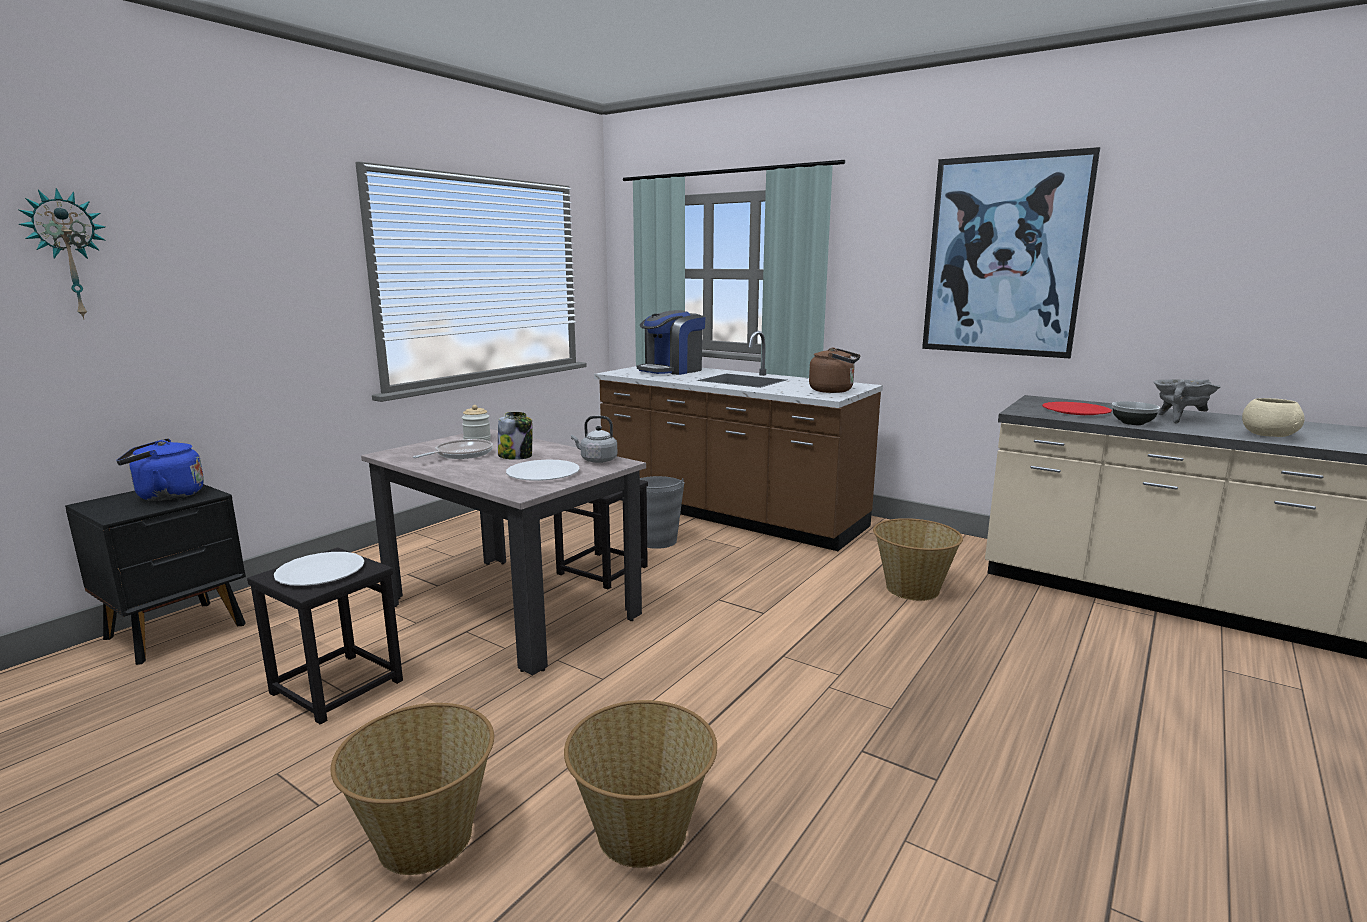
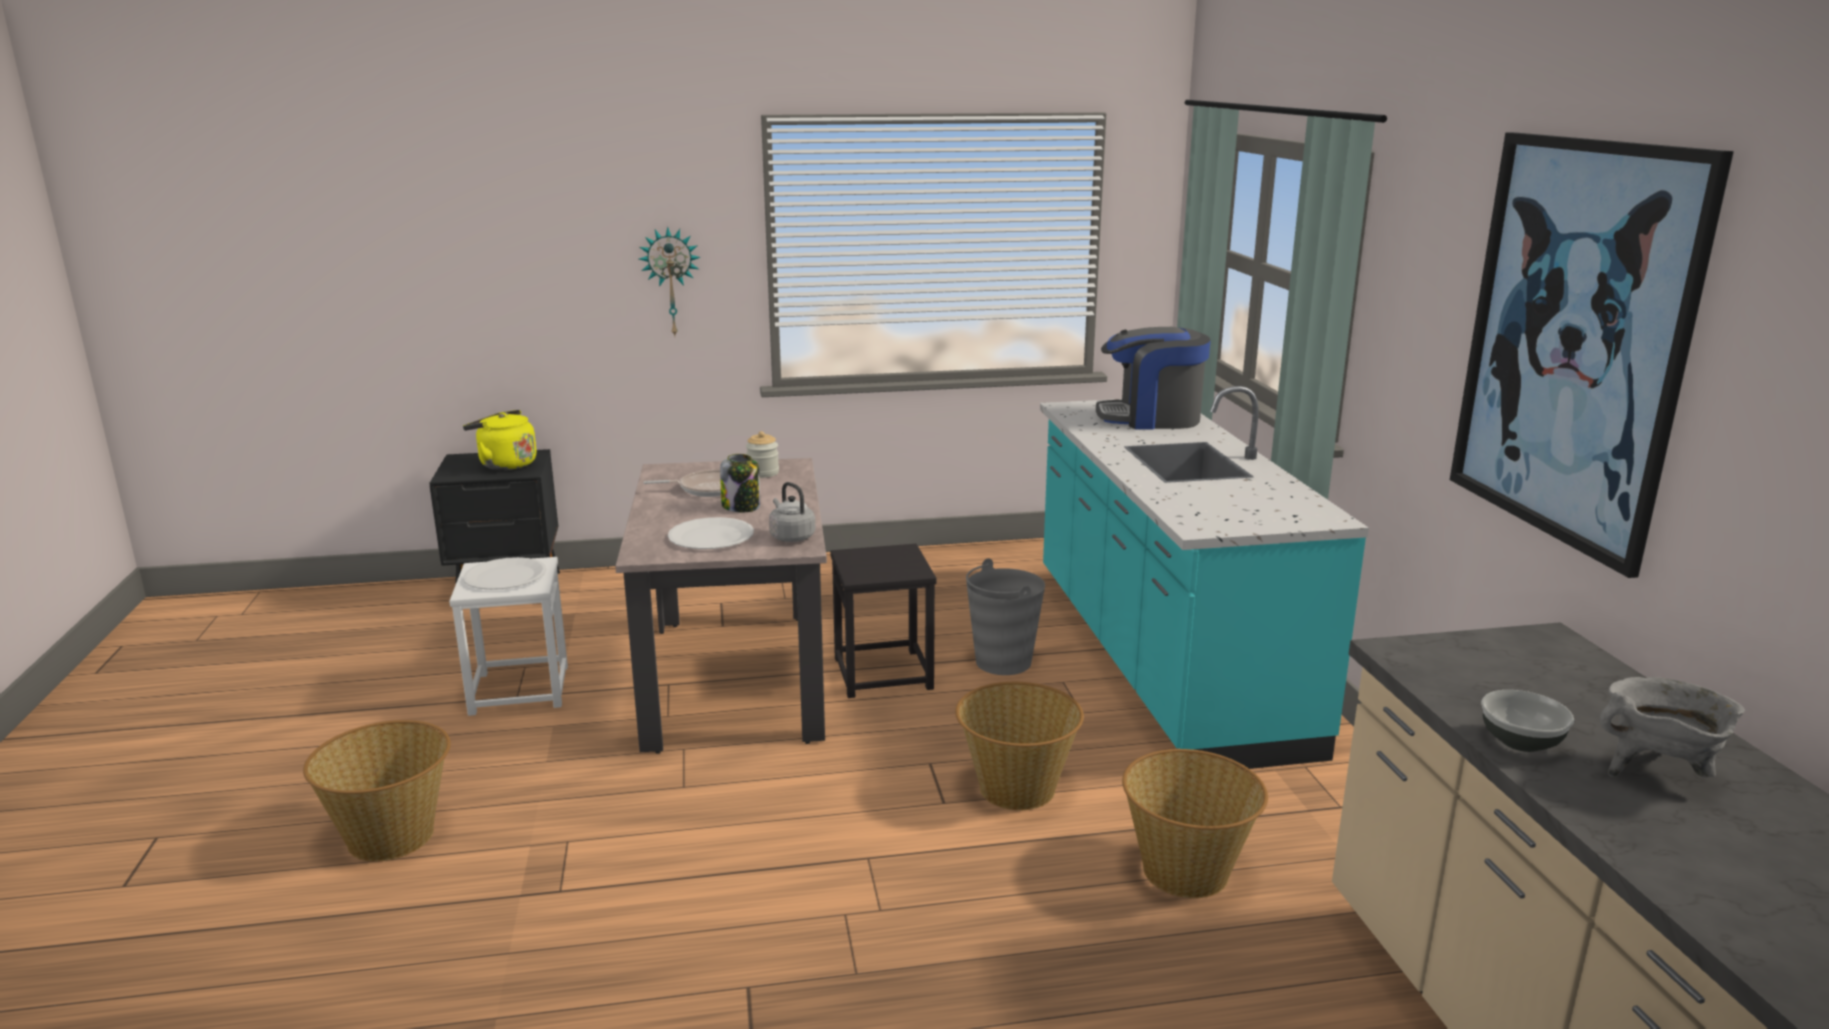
camera: 45 degrees right, 5 degrees up
wall clock [18,188,106,319] -> wall clock moved to [639,227,701,336]
blue kettle [116,438,204,501] -> yellow kettle [463,410,536,470]
black stool [247,547,403,725] -> white stool [449,557,568,716]
basket [564,700,717,868] -> basket moved to [955,682,1084,810]
brown counter [594,331,883,551] -> turquoise counter [1040,386,1369,769]
brown kettle [809,348,860,393] -> none
red plate [1042,402,1112,415] -> none
beige bowl [1242,398,1305,437] -> none

